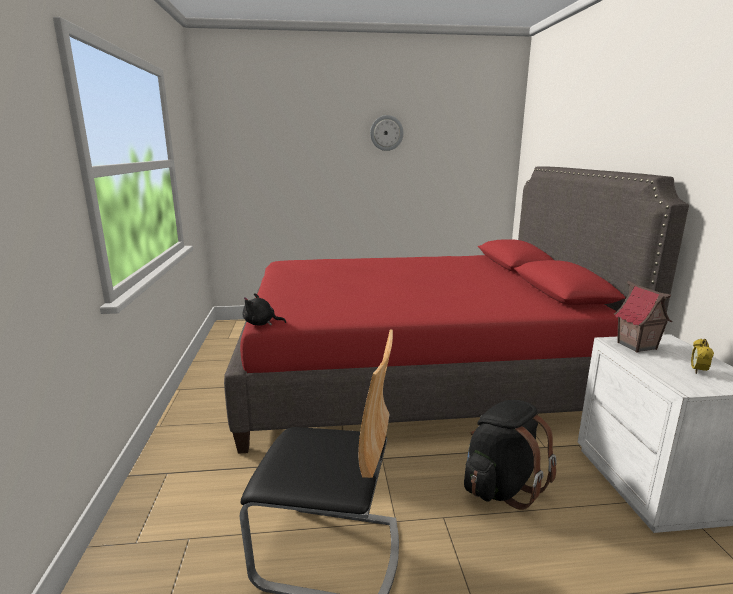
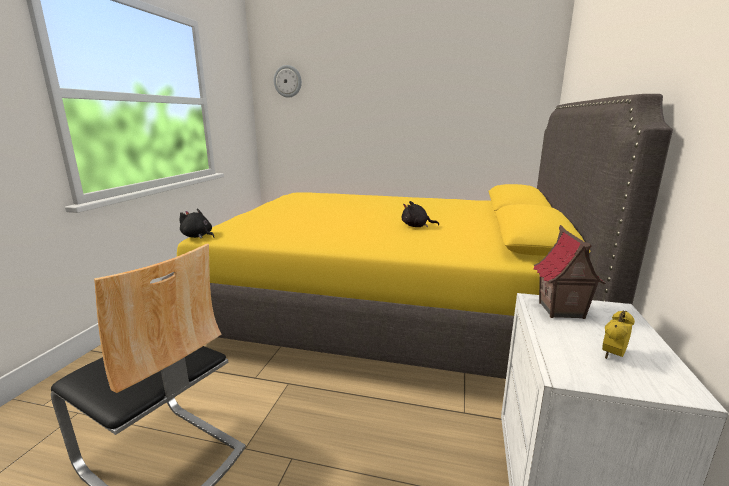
camera: 20 degrees right, 0 degrees up
red bed [224,166,689,454] -> yellow bed [162,94,673,379]
wall clock [370,115,404,151] -> wall clock moved to [274,65,302,98]
black backpack [464,400,557,510] -> none
none -> black plush toy [402,201,439,227]

